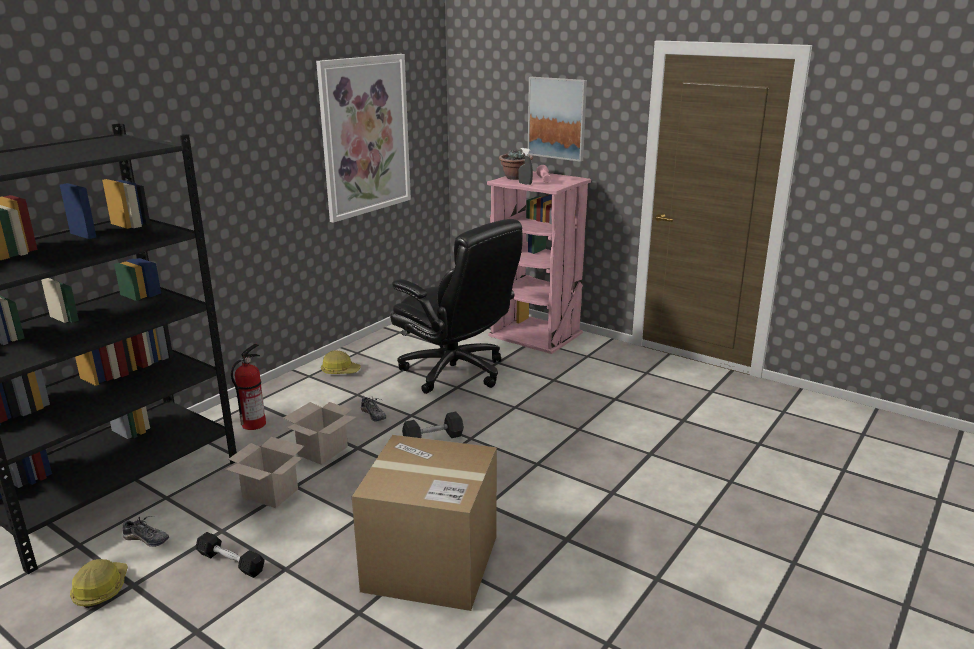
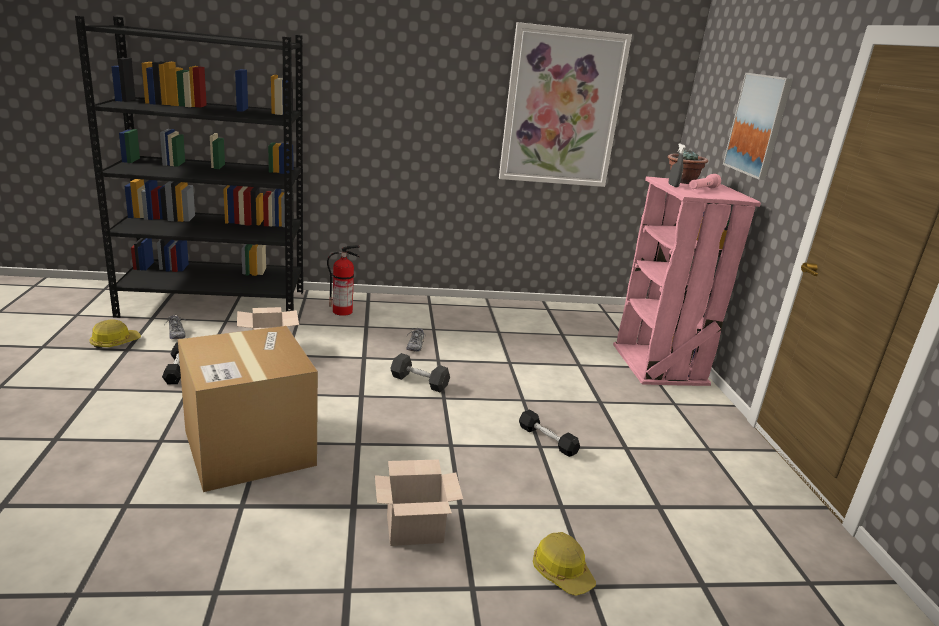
camera: 45 degrees right, 0 degrees up
cardboard box [283,402,356,465] -> cardboard box moved to [375,459,463,546]
hard hat [321,350,361,374] -> hard hat moved to [533,532,596,596]
black office chair [390,219,523,394] -> none
none -> black dumbbell [519,409,580,457]

